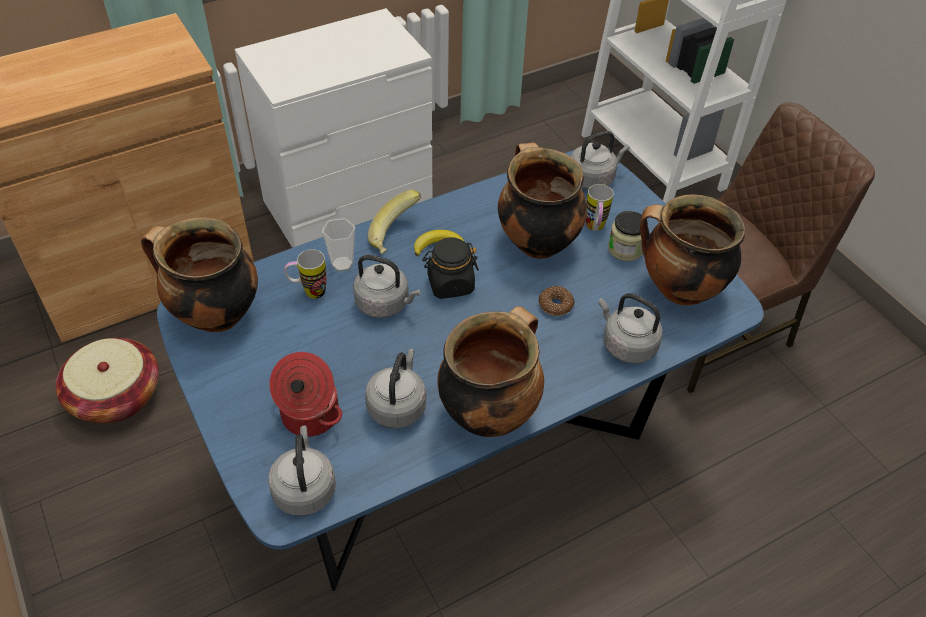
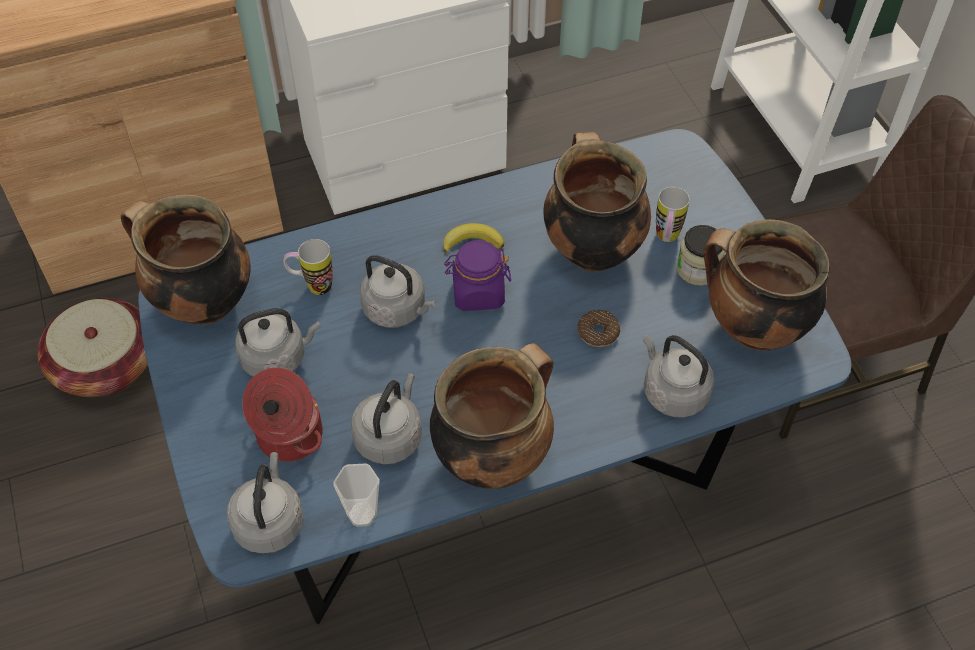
camera: 10 degrees right, 5 degrees up
cup [322,218,355,272] -> cup moved to [333,463,379,527]
banana [368,190,421,254] -> none
black jar [422,237,479,299] -> purple jar [444,240,511,311]
grey kettle [571,131,629,189] -> grey kettle moved to [235,308,321,377]

